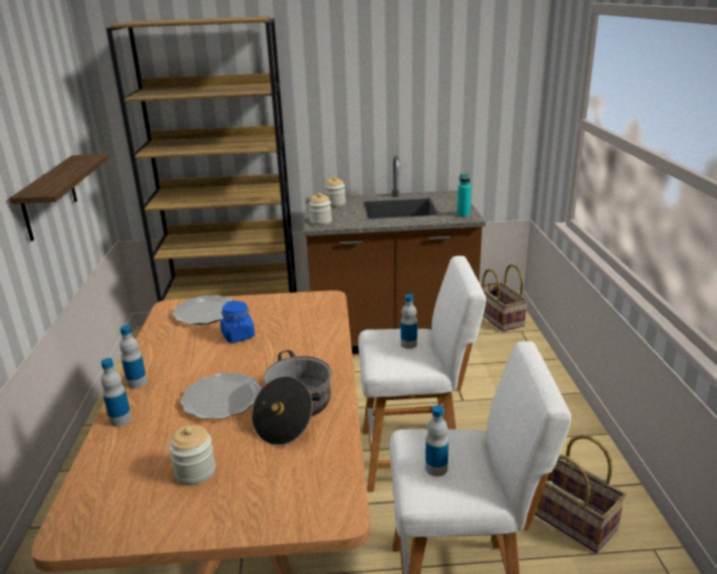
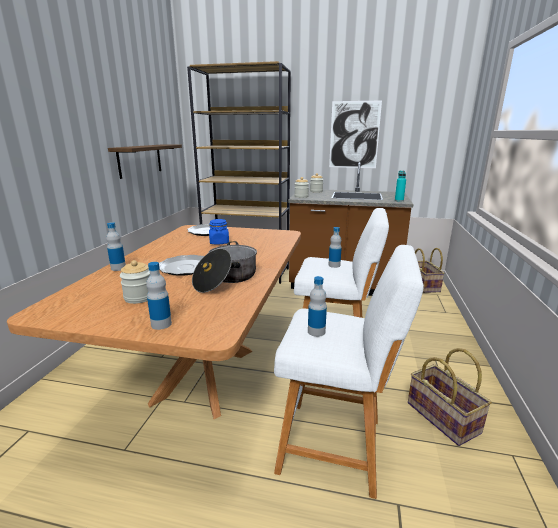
camera: 15 degrees right, 5 degrees down
bottle [120,325,147,389] -> bottle moved to [146,262,172,330]
none -> picture [329,100,382,168]

